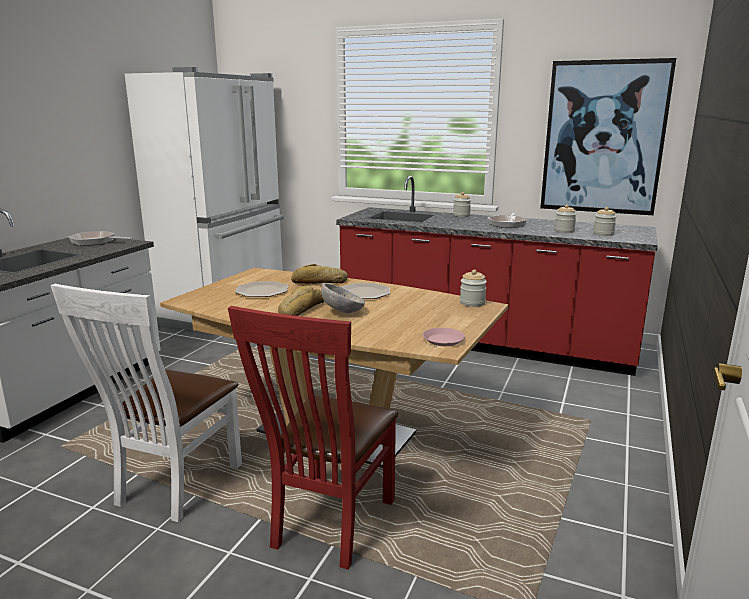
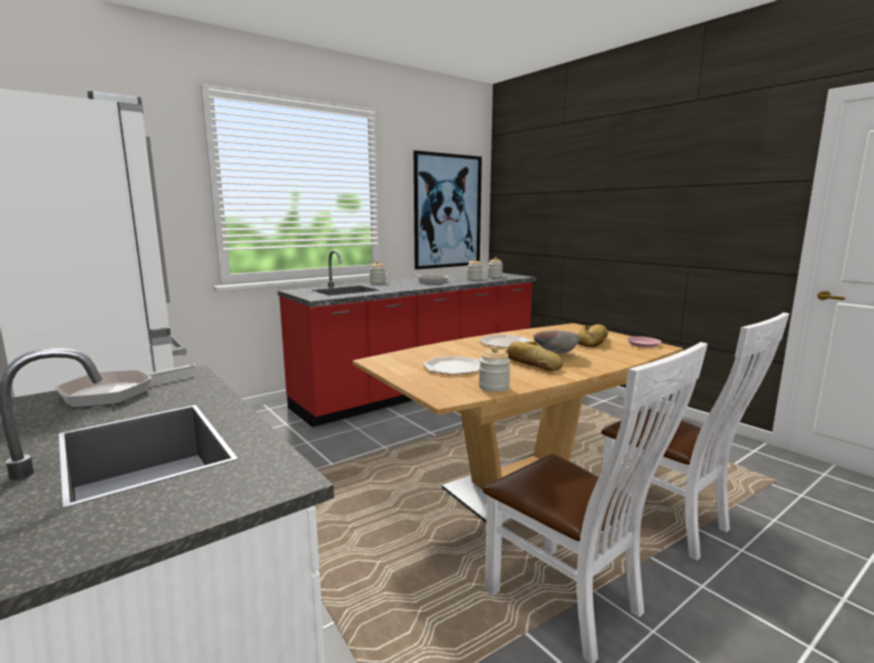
camera: 60 degrees left, 5 degrees down
red chair [228,306,398,570] -> white chair [601,312,789,561]
bread [291,264,348,284] -> bread moved to [578,324,608,347]
jar [460,270,487,307] -> jar moved to [479,346,511,392]

